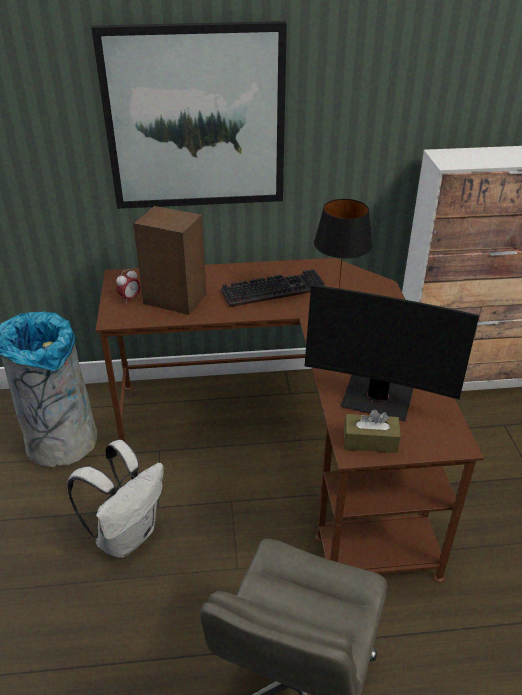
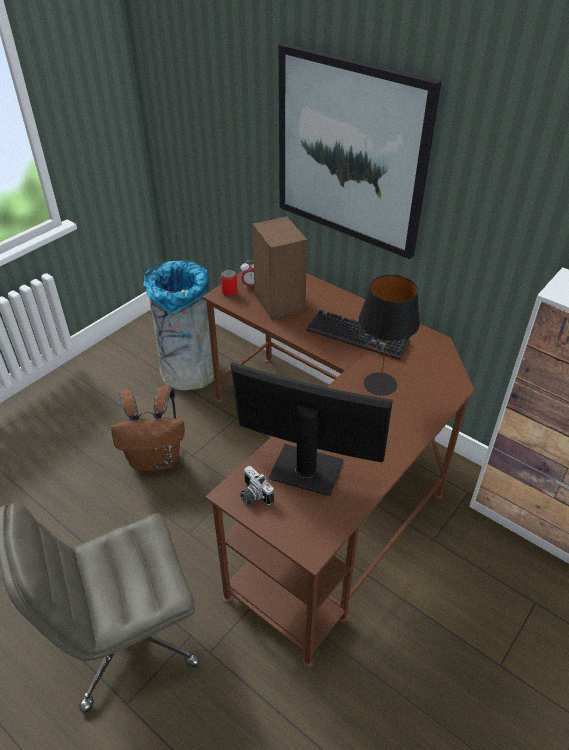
camera: 45 degrees right, 5 degrees up
white backpack [68,440,164,558] -> brown backpack [111,385,185,471]
monitor [305,285,479,421] -> monitor turned 135 degrees clockwise [230,362,393,496]
brown tissue box [344,410,401,453] -> camera [240,466,274,505]
none -> can [221,269,237,297]

